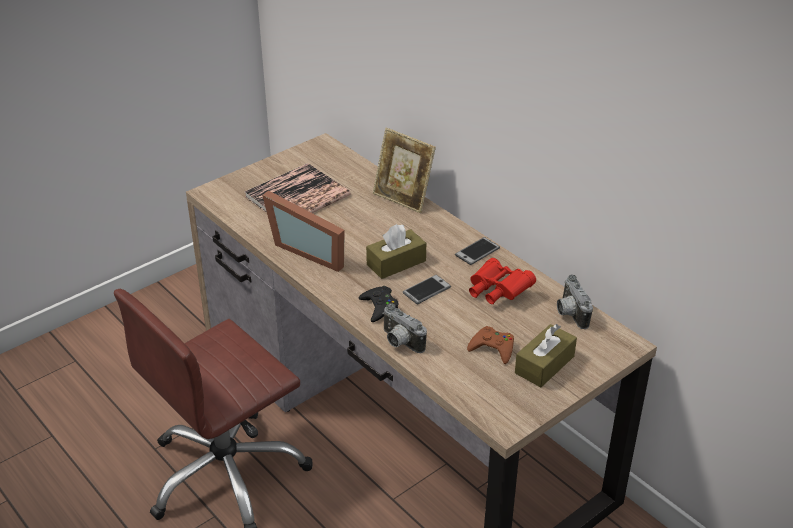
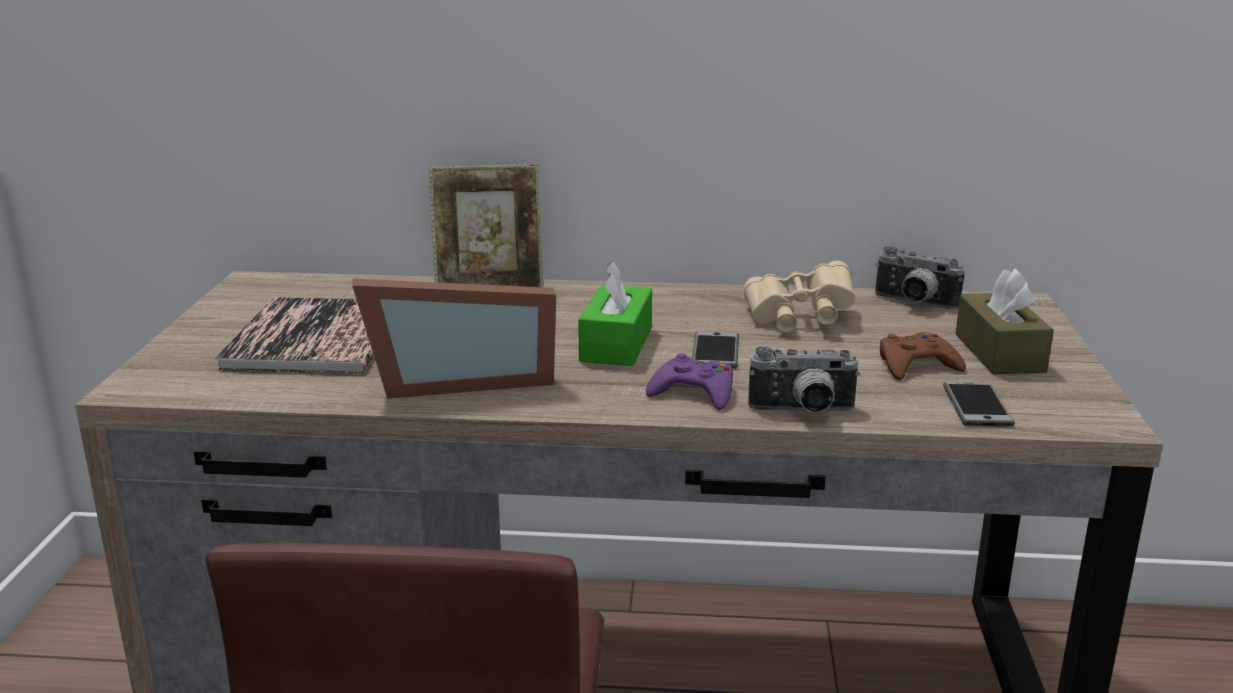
camera: 45 degrees left, 15 degrees down
black game controller [359,286,398,322] -> purple game controller [646,353,733,411]
brown tissue box [366,224,426,279] -> green tissue box [578,261,652,366]
phone [455,237,500,265] -> phone moved to [943,382,1015,426]
red binoculars [469,258,536,304] -> beige binoculars [743,261,856,333]

